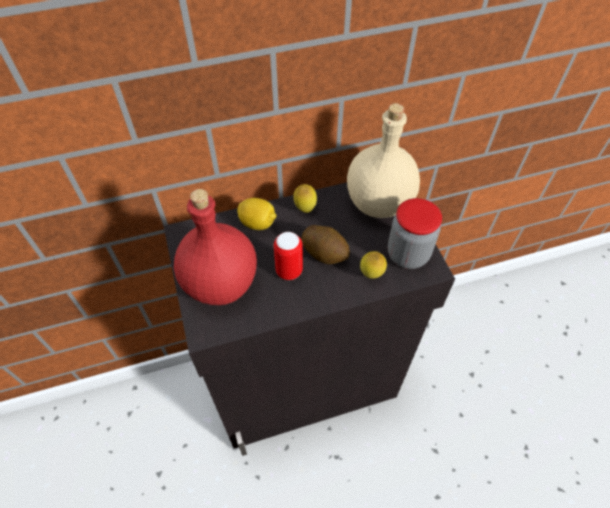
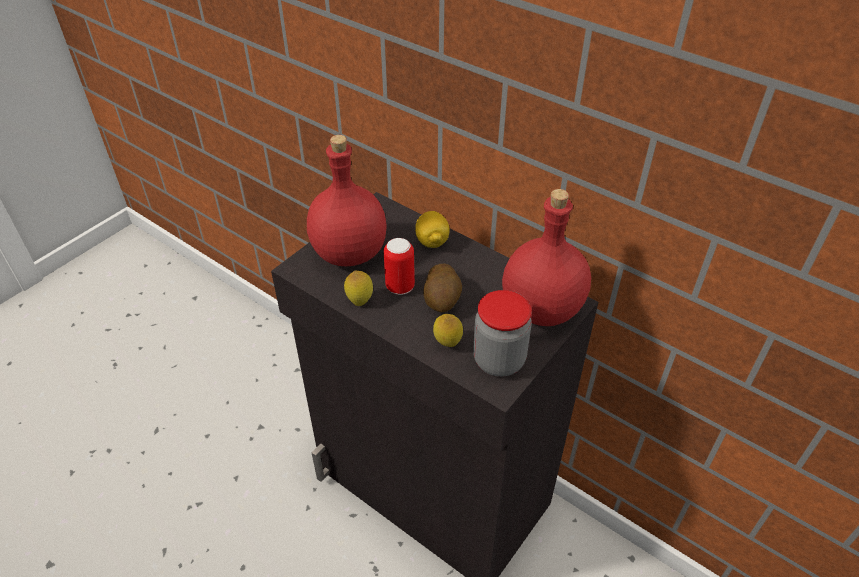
camera: 55 degrees right, 10 degrees down
lemon [293,184,317,213] -> lemon moved to [344,271,373,306]
beige bottle [347,103,420,218] -> red bottle [502,189,591,326]

